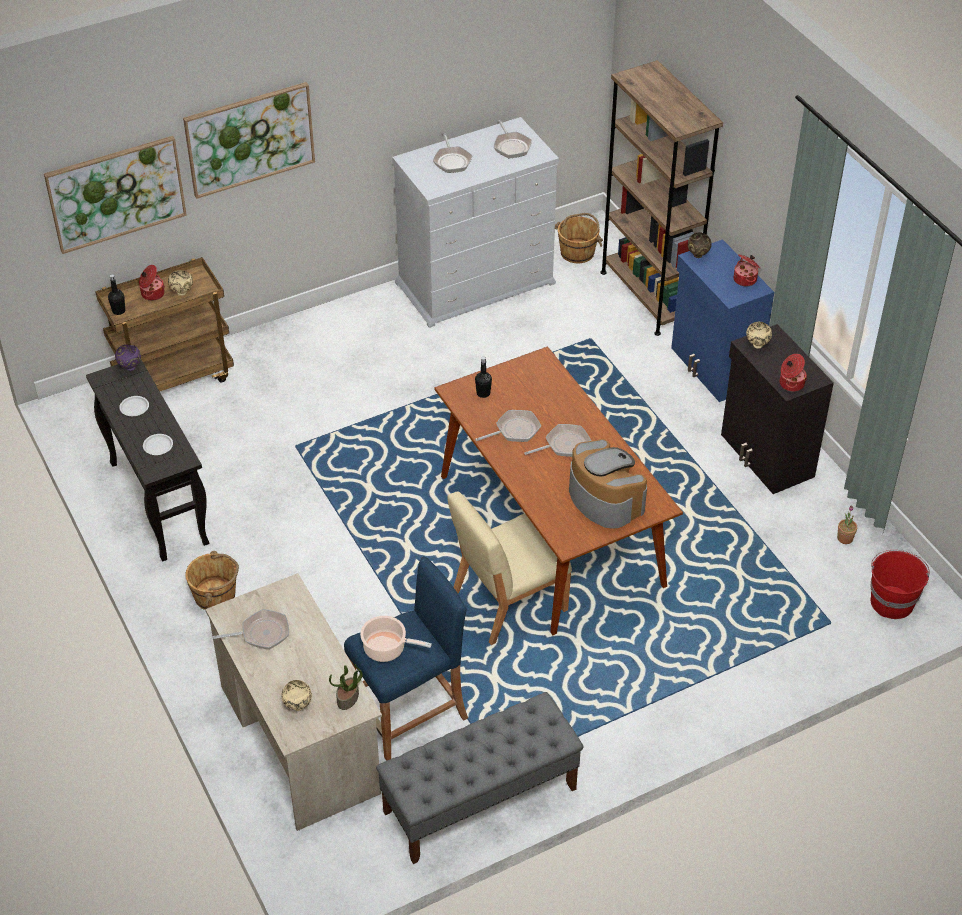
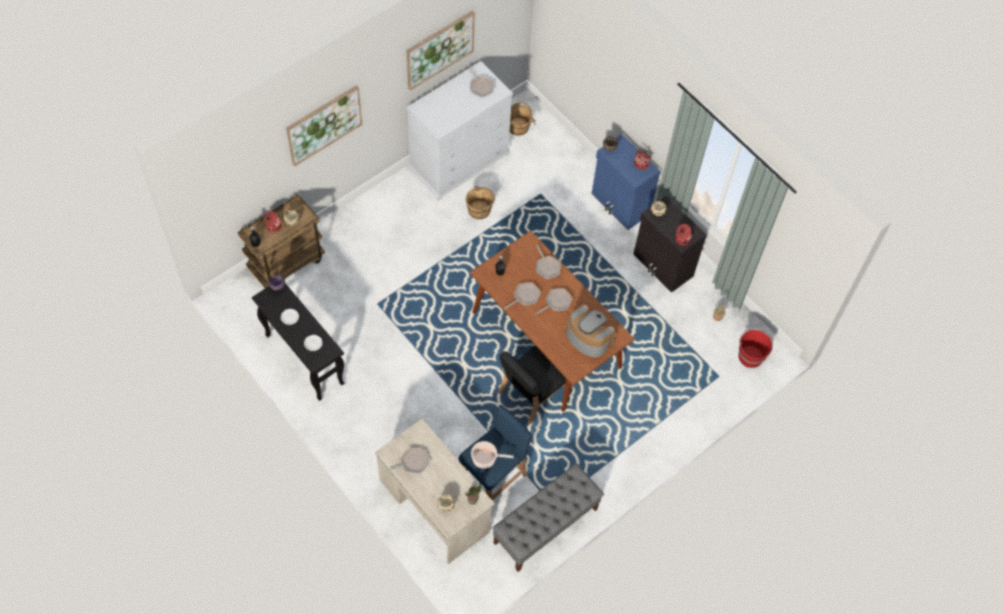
camera: 15 degrees left, 15 degrees up
picture [44,136,187,254] -> picture moved to [406,11,475,91]
brown bucket [185,551,239,610] -> brown bucket moved to [466,186,495,219]
frying pan [433,134,473,173] -> frying pan moved to [536,245,561,279]
beige chair [447,491,572,645] -> black chair [498,345,566,425]
brown bookcase [601,60,723,336] -> none

